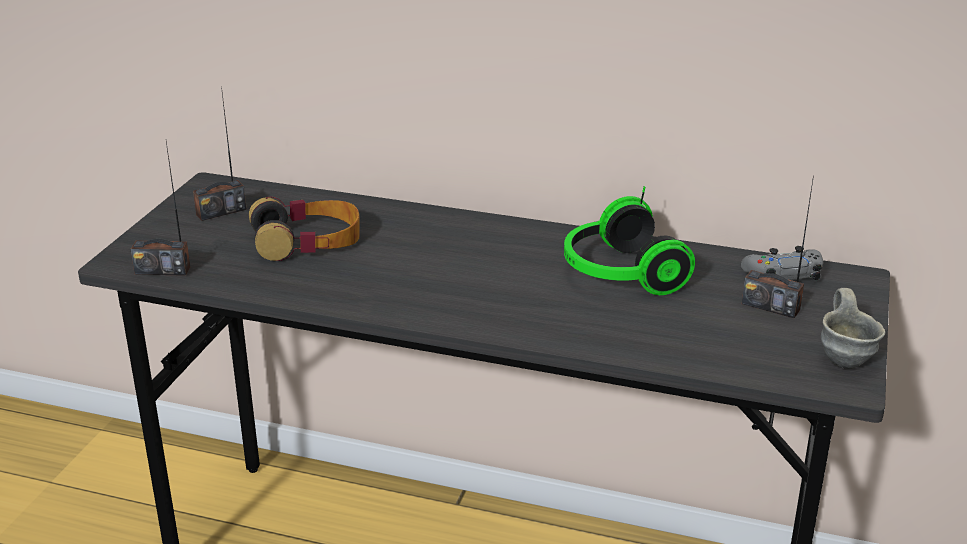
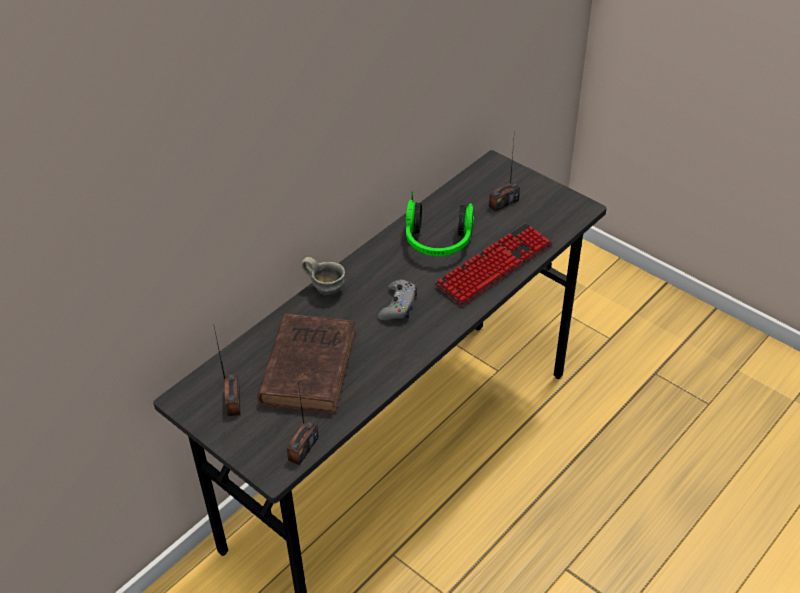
camera: 65 degrees left, 15 degrees up
headphones [249,197,359,261] -> brown book [257,313,356,413]
grey game controller [741,246,823,280] -> grey game controller moved to [378,280,417,321]
grey mug [821,288,885,369] -> grey mug moved to [301,257,345,296]
none -> keyboard [435,223,553,307]

